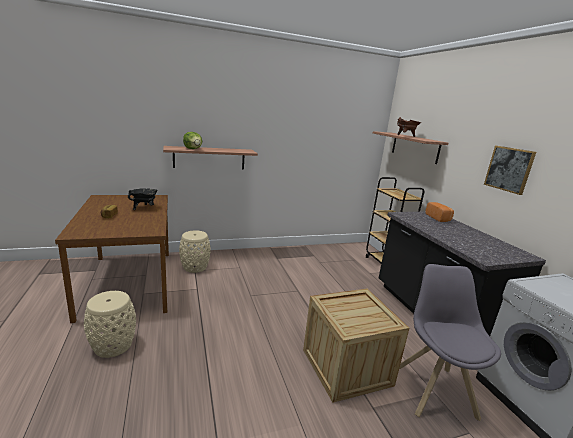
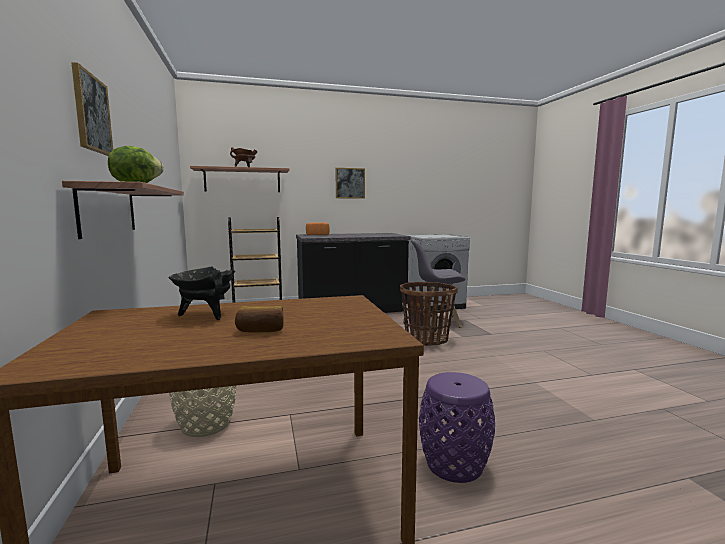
camera: 85 degrees left, 10 degrees down
beige stool [84,291,136,358] -> purple stool [419,372,495,483]
crate [303,289,409,403] -> basket [400,282,458,346]
none -> picture [71,62,113,156]

